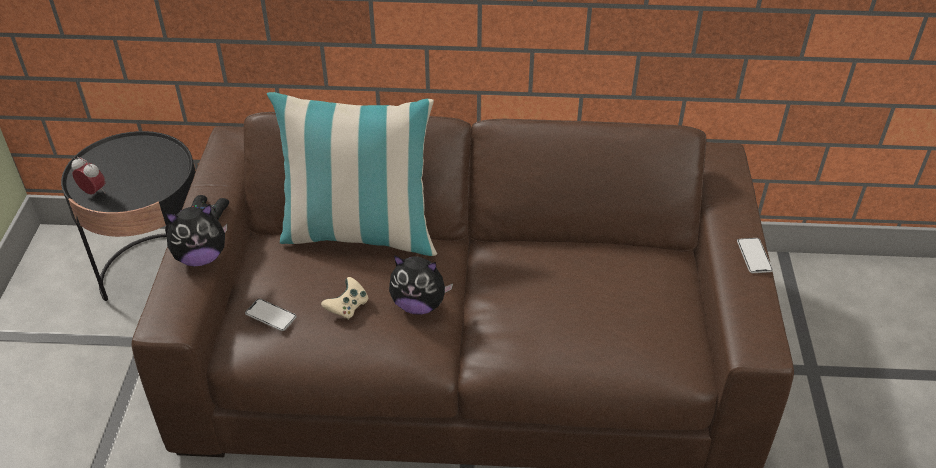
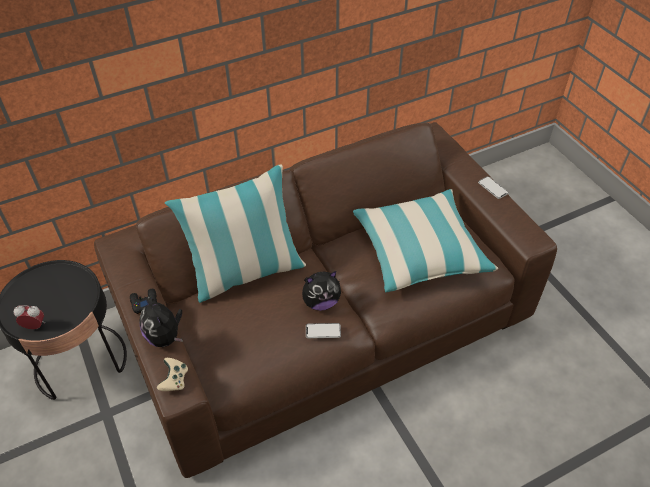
camera: 30 degrees left, 5 degrees up
plush toy [166,204,227,266] -> plush toy turned 105 degrees clockwise [139,296,183,347]
phone [245,299,297,331] -> phone moved to [306,323,341,338]
beige game controller [321,277,368,320] -> beige game controller moved to [157,358,188,391]
none -> pillow [353,189,498,292]

